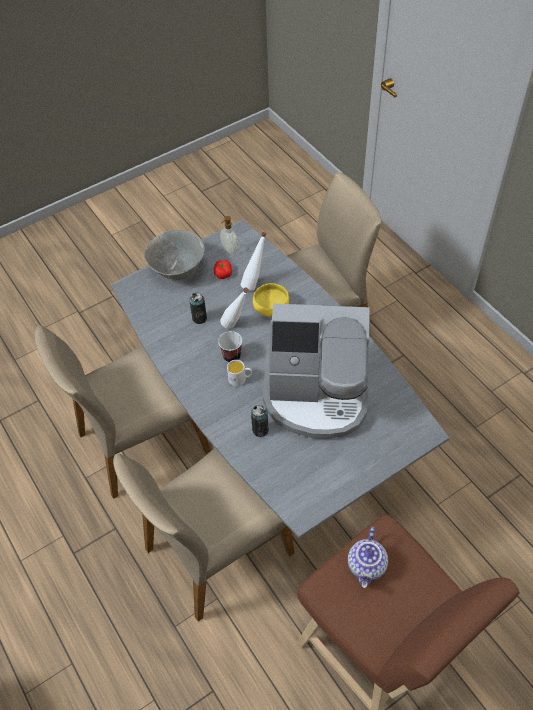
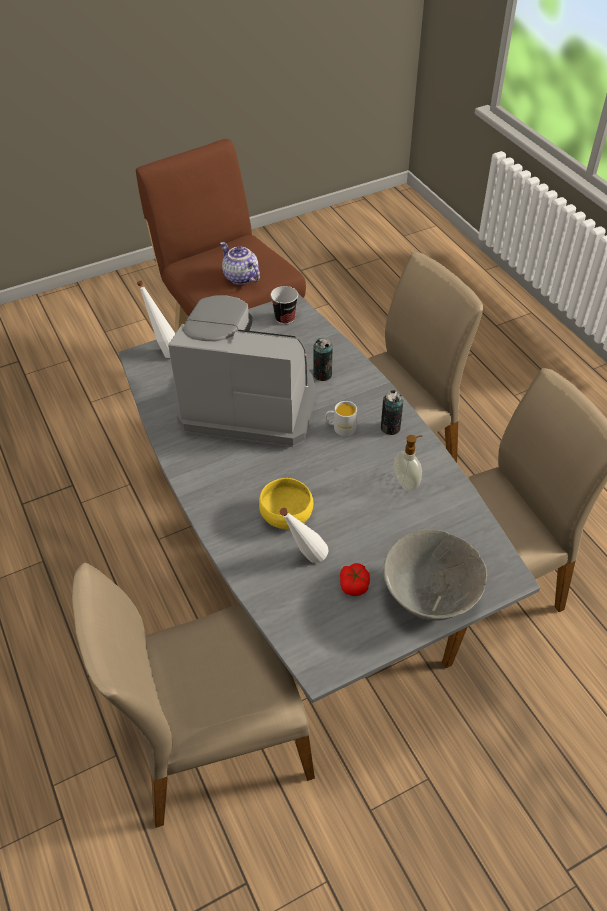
camera: 175 degrees left, 5 degrees down
can [189,293,207,324] -> can moved to [381,390,403,435]
cup [218,331,242,363] -> cup moved to [271,286,298,325]
soap dispenser [220,216,239,254] -> soap dispenser moved to [393,435,422,491]
white bottle [220,288,249,329] -> white bottle moved to [137,280,175,358]
teapot [348,527,388,588] -> teapot turned 60 degrees counterclockwise [220,242,260,285]

